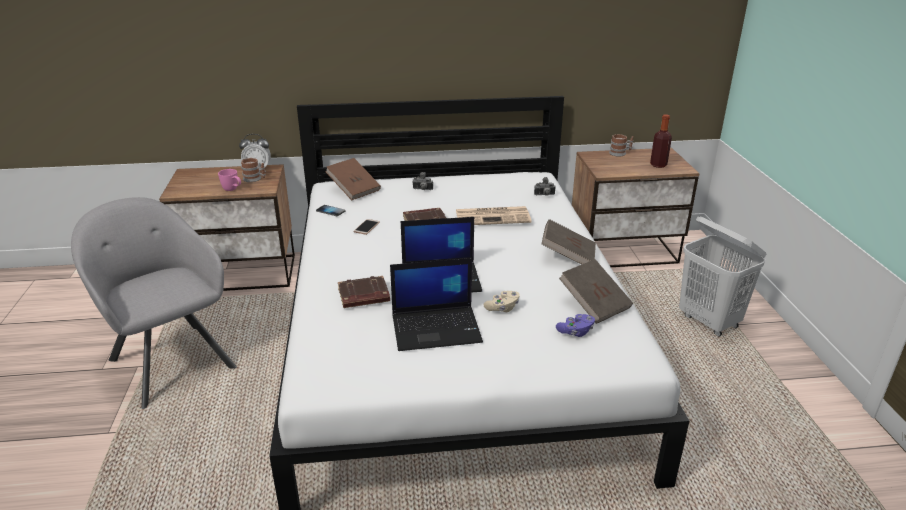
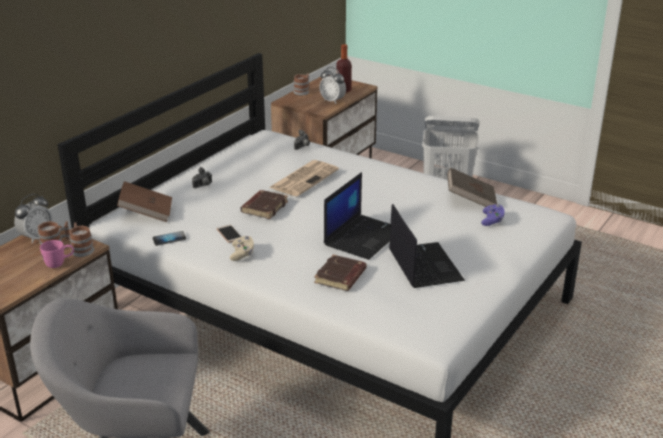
camera: 50 degrees left, 0 degrees up
laptop [390,258,483,351] -> laptop turned 45 degrees counterclockwise [389,204,465,288]
beige game controller [483,291,520,312] -> beige game controller moved to [230,236,254,261]
brown book [542,219,596,264] -> none
none -> mug [69,222,94,257]
none -> alarm clock [319,67,346,104]

